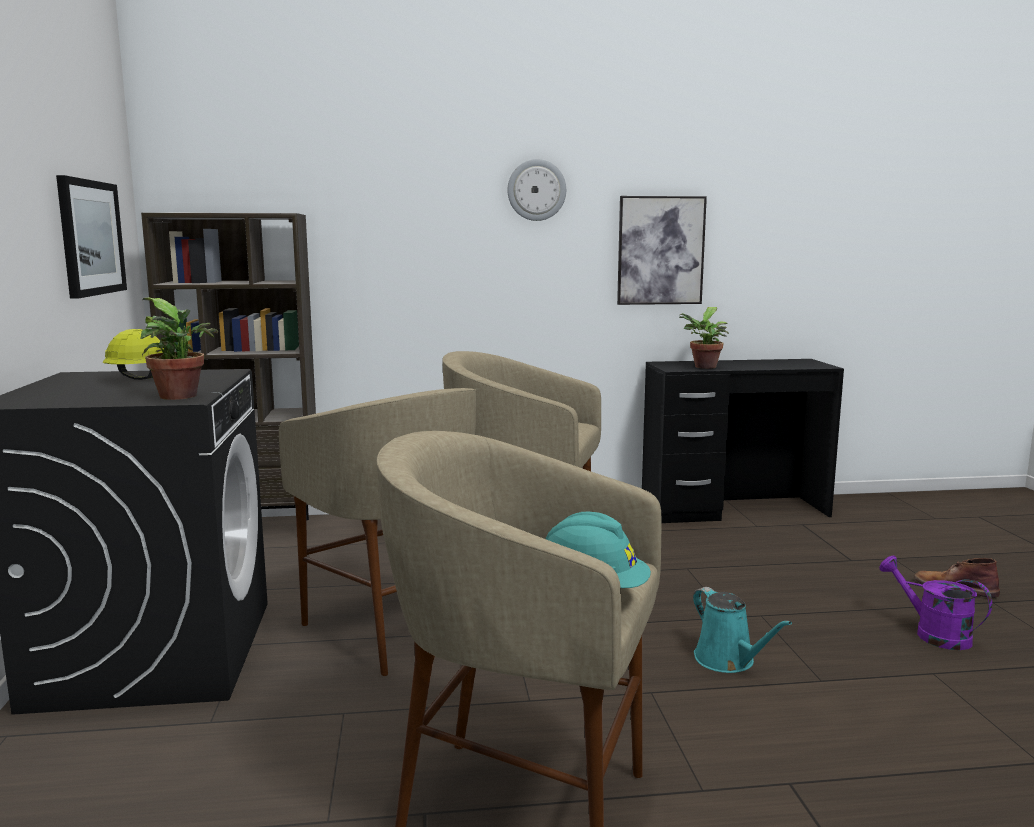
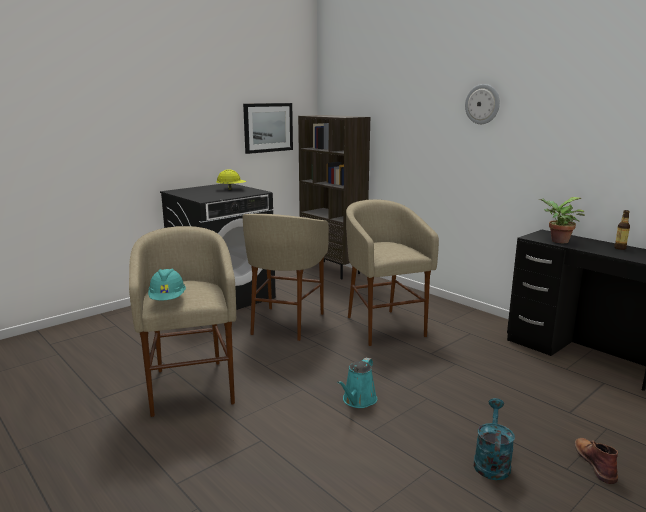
camera: 55 degrees right, 5 degrees up
potted plant [140,298,218,400] -> none
picture [617,196,707,305] -> none
purple watering can [879,556,992,650] -> turquoise watering can [474,398,515,480]
none -> bottle [614,210,630,250]

